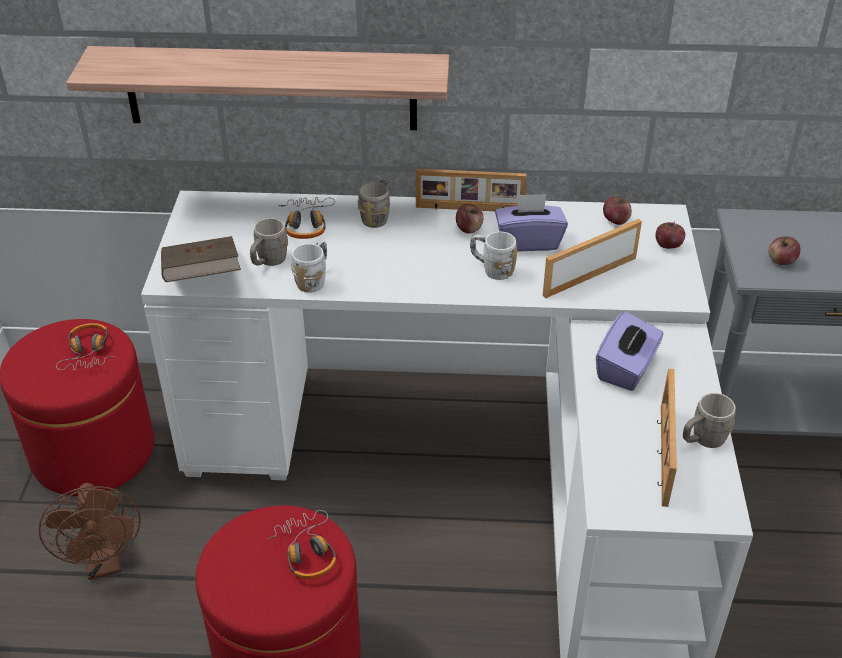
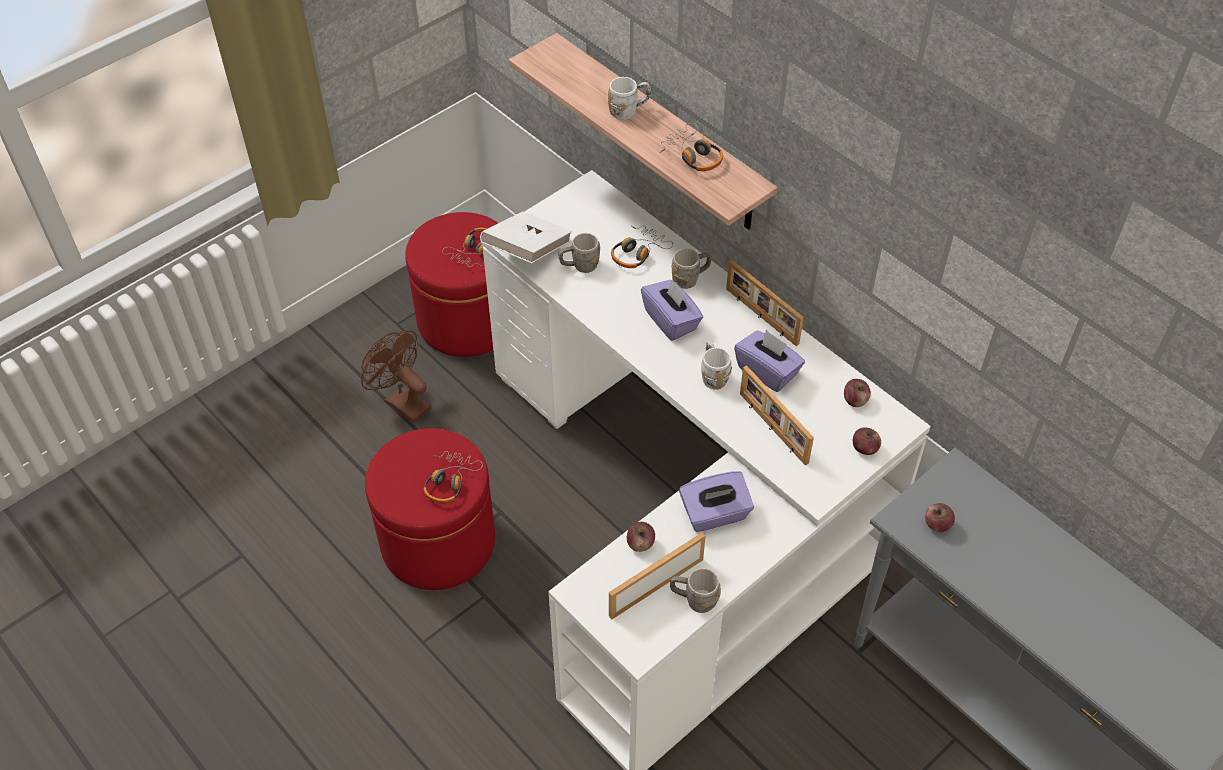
camera: 45 degrees right, 10 degrees up
brown fan [39,483,141,580] -> brown fan turned 105 degrees clockwise [361,330,431,423]
brown book [161,236,241,282] -> white book [480,211,572,263]
white mug [291,241,327,293] -> white mug moved to [608,77,651,120]
apple [456,204,484,234] -> apple moved to [627,522,655,552]
picture frame [543,219,642,298] -> picture frame turned 135 degrees counterclockwise [740,365,814,466]
none -> purple tissue box [641,279,703,341]
none -> headphones [660,124,723,171]

